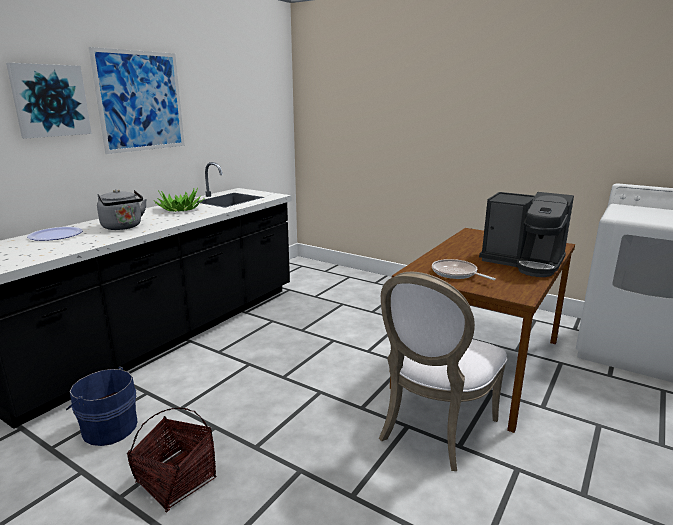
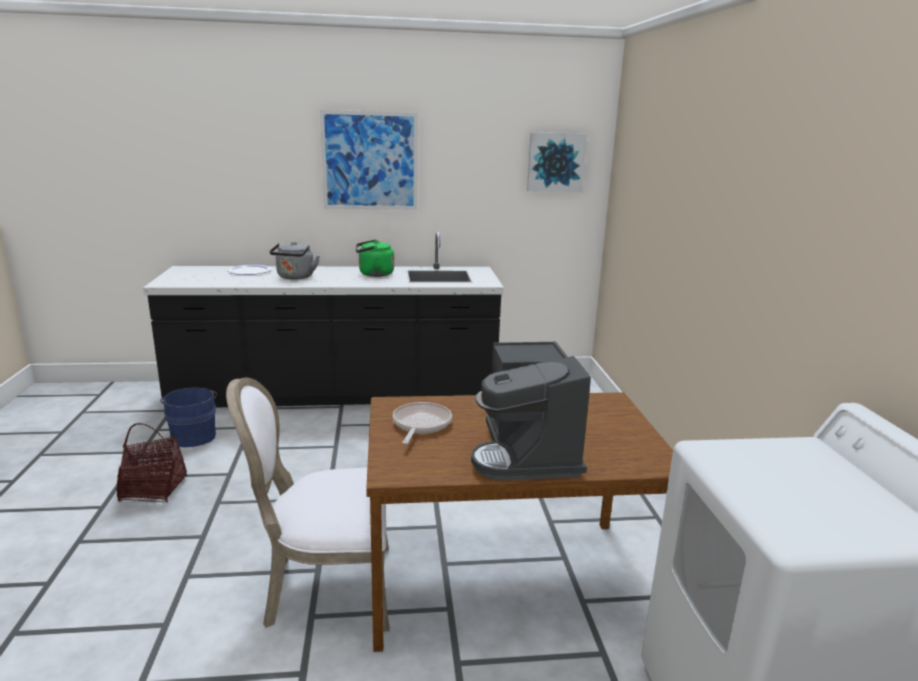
camera: 50 degrees right, 0 degrees up
picture [6,63,92,139] -> picture moved to [527,132,588,192]
potted plant [154,188,204,212] -> green kettle [356,239,394,277]

